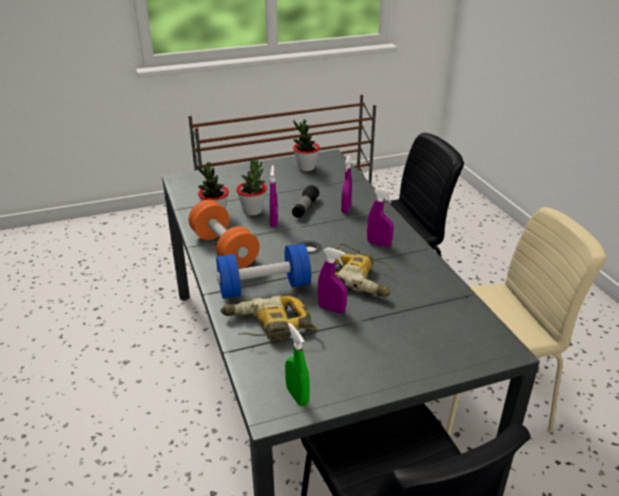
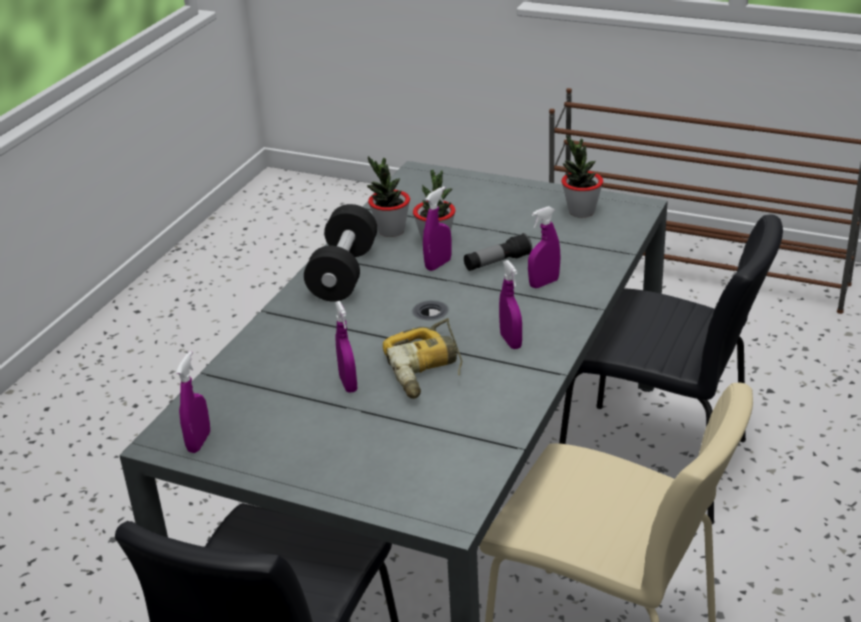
camera: 45 degrees right, 0 degrees up
orange dumbbell [188,200,260,269] -> black dumbbell [304,204,377,302]
blue dumbbell [216,244,311,299] -> none
power drill [220,295,319,341] -> none
green spray bottle [285,323,310,406] -> purple spray bottle [176,351,210,453]

